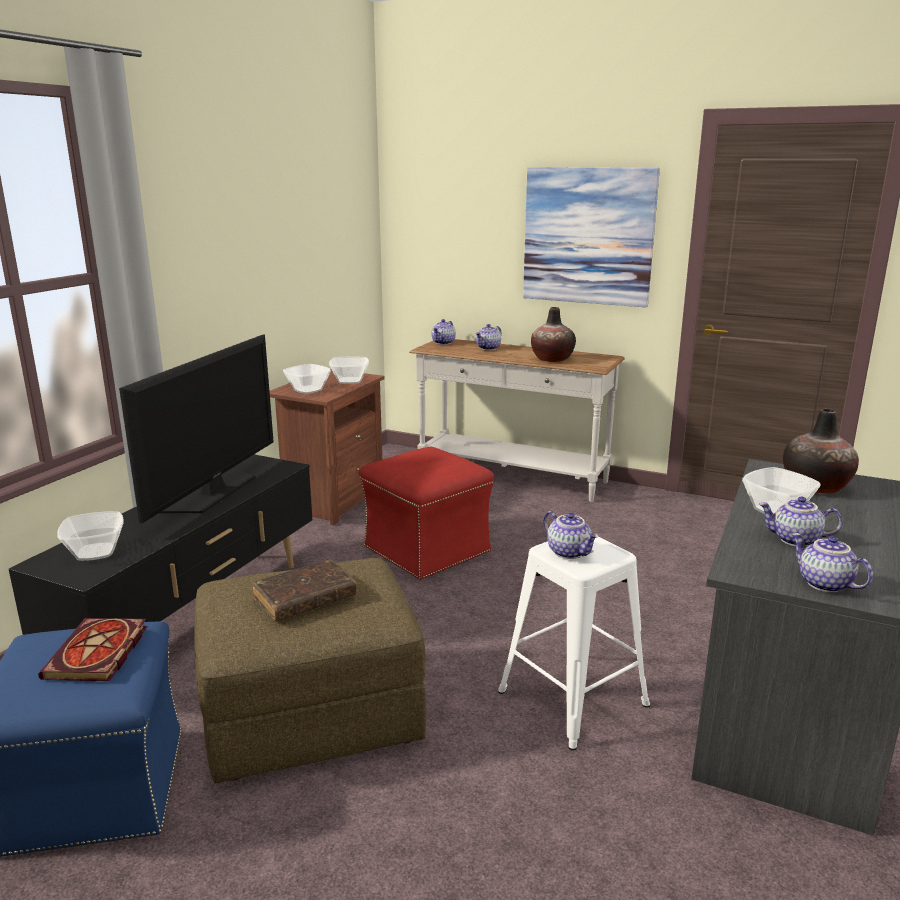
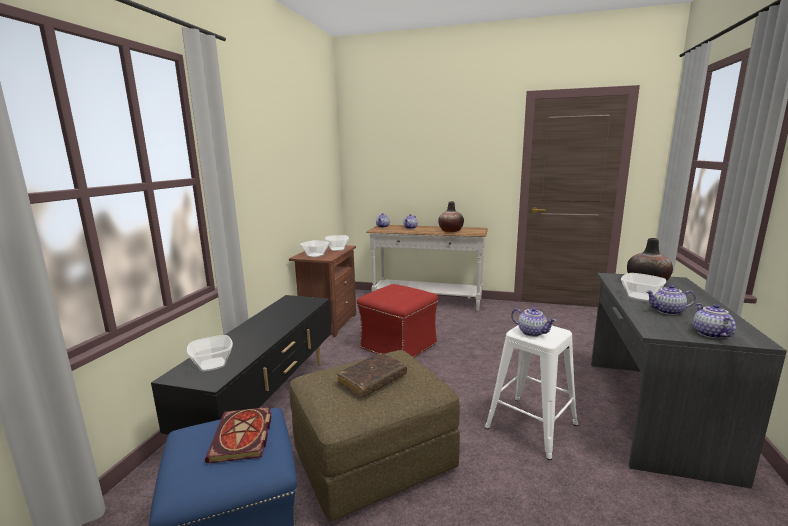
camera: 10 degrees left, 5 degrees down
television [119,334,274,524] -> none
picture [523,167,660,308] -> none
teapot [792,533,873,593] -> teapot turned 45 degrees clockwise [693,303,736,339]

